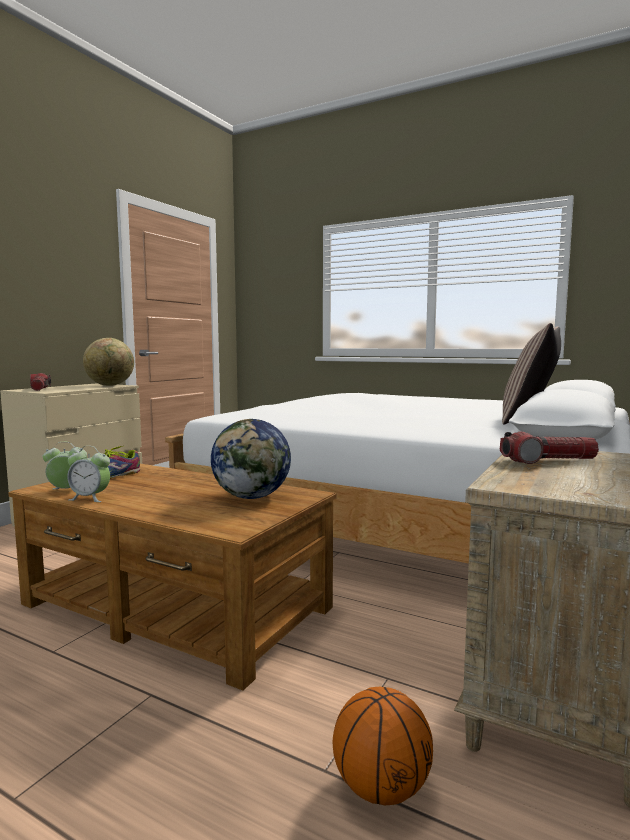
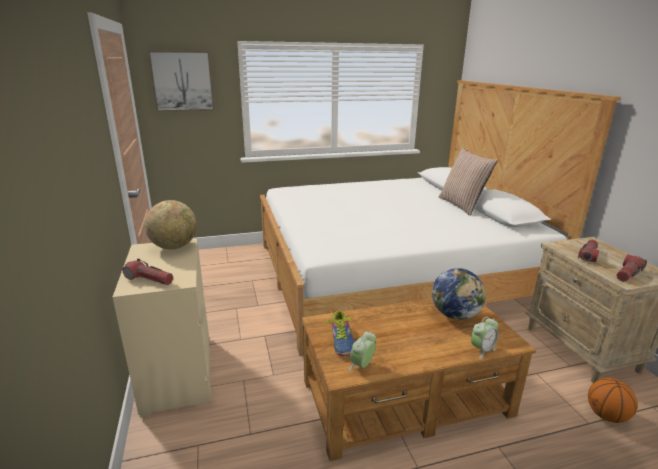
camera: 45 degrees left, 15 degrees up
alarm clock [67,446,110,502] -> alarm clock moved to [471,316,498,358]
none -> picture [148,51,214,112]
none -> flashlight [617,255,647,282]

